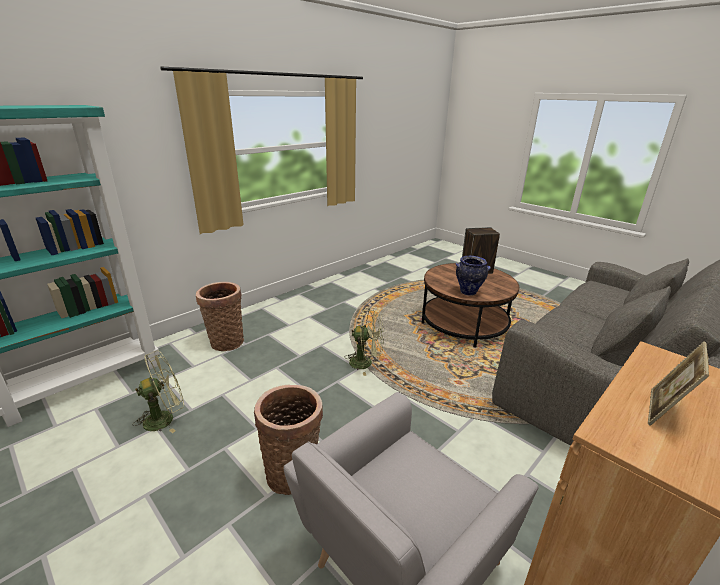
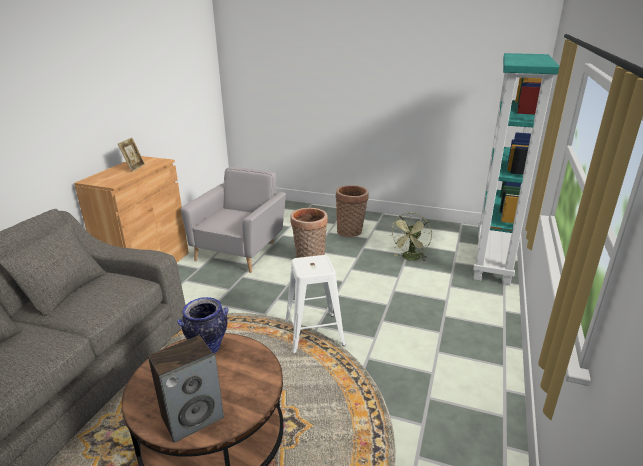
camera: 155 degrees right, 0 degrees up
basket [196,282,244,351] -> basket moved to [336,185,369,237]
green fan [344,308,384,376] -> white stool [285,255,346,353]

